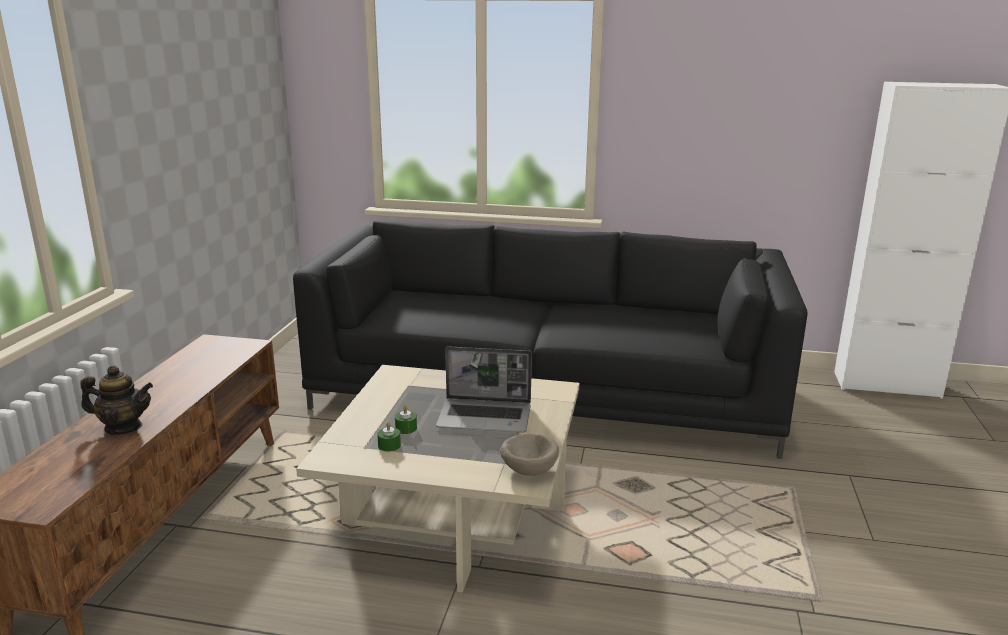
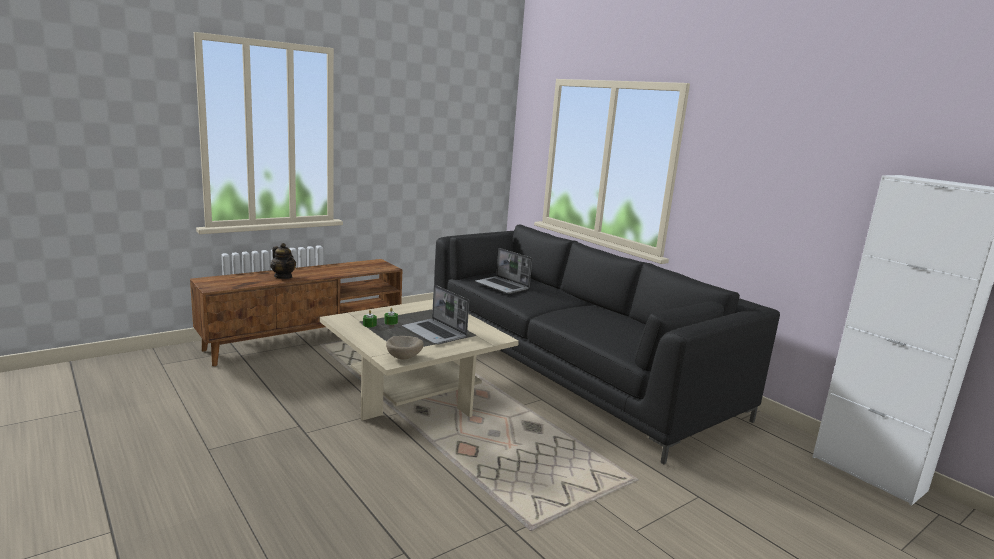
camera: 40 degrees right, 5 degrees down
none -> laptop [475,248,532,294]

